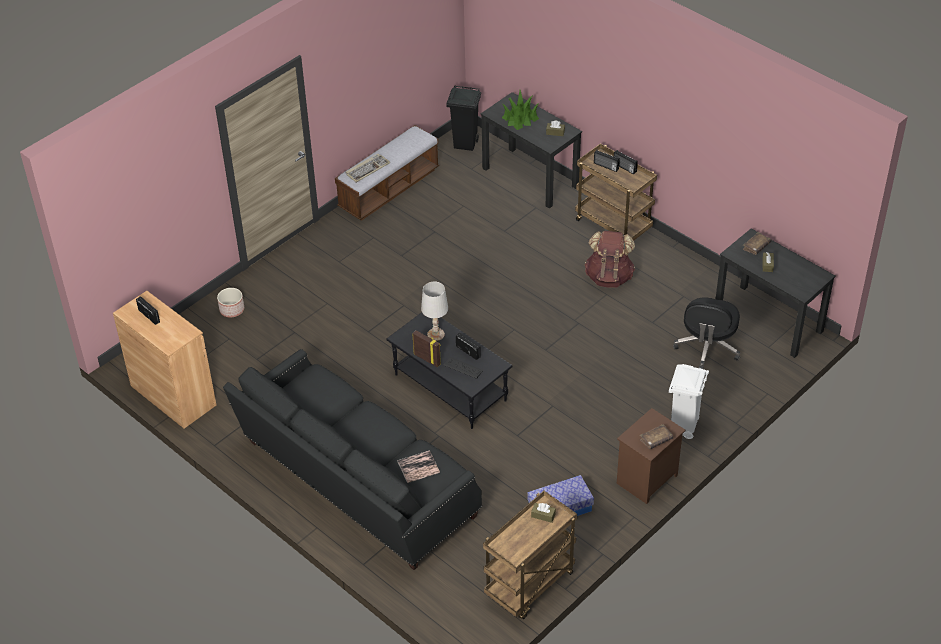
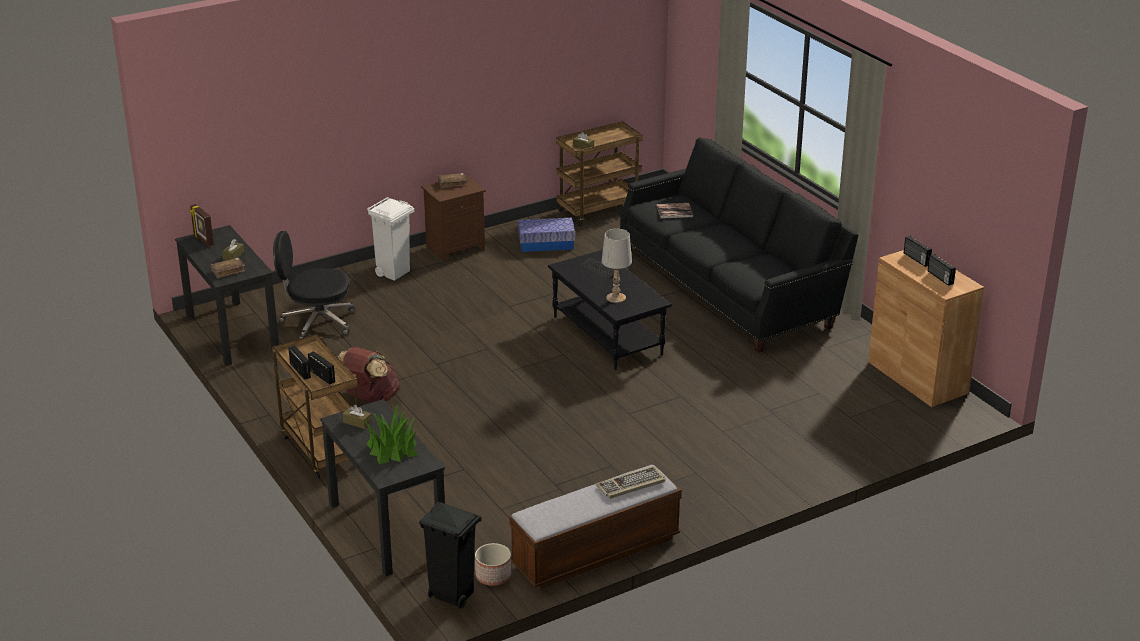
camera: 165 degrees left, 15 degrees down
planter [217,288,244,317] -> planter moved to [475,543,511,586]
picture frame [412,330,441,367] -> picture frame moved to [190,204,214,247]
radio [456,333,481,360] -> radio moved to [904,236,932,267]
black office chair [673,297,740,369] -> black office chair turned 120 degrees counterclockwise [273,231,355,339]

